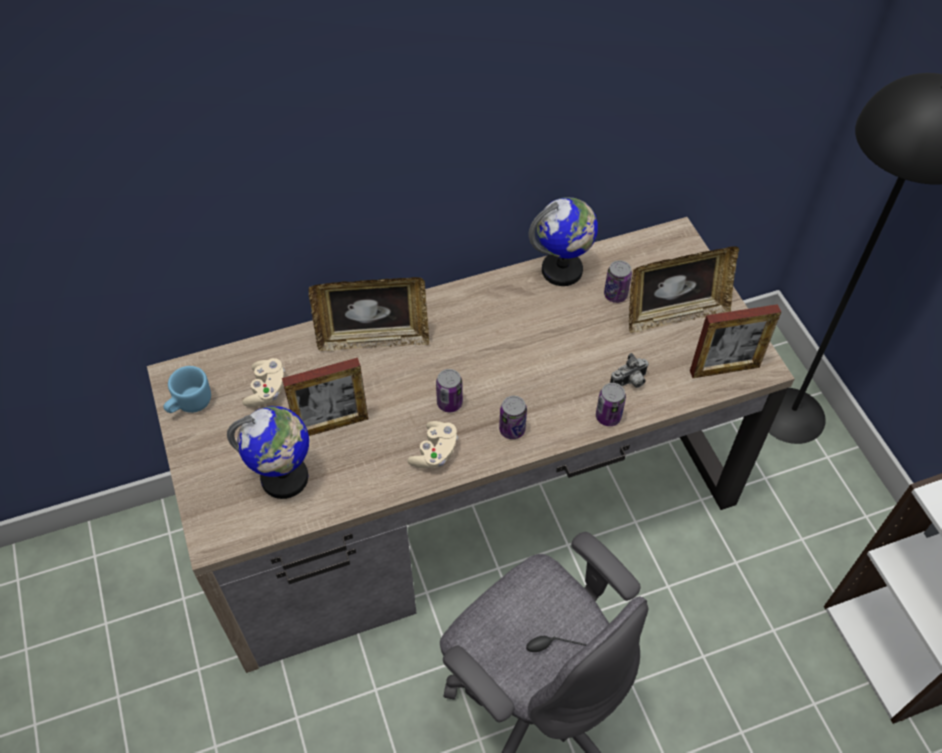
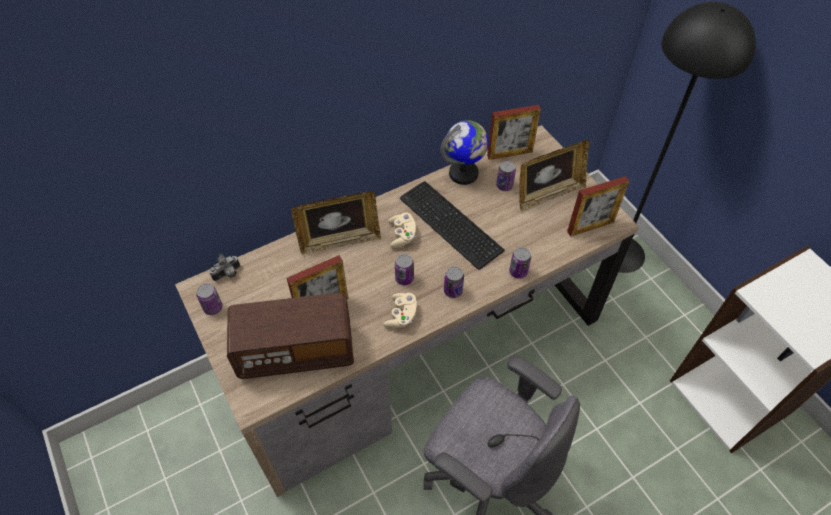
camera: 10 degrees left, 0 degrees up
blue mug [163,366,211,413] -> can [196,283,222,315]
globe [227,406,309,499] -> radio [227,293,354,379]
beige game controller [242,358,285,407] -> beige game controller moved to [388,213,416,248]
camera [610,353,649,388] -> camera moved to [209,253,240,281]
none -> keyboard [400,181,505,270]
none -> picture frame [487,105,541,160]

